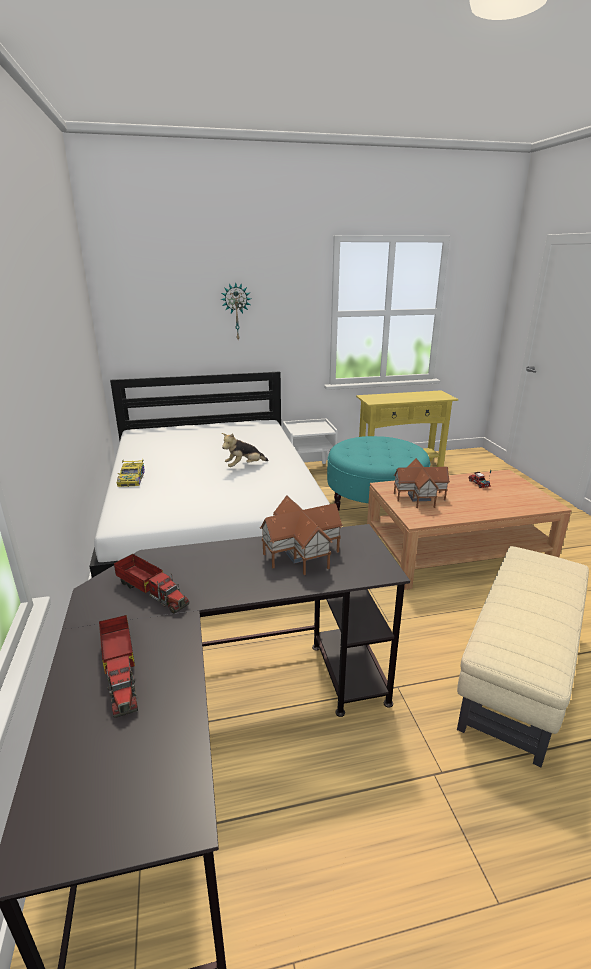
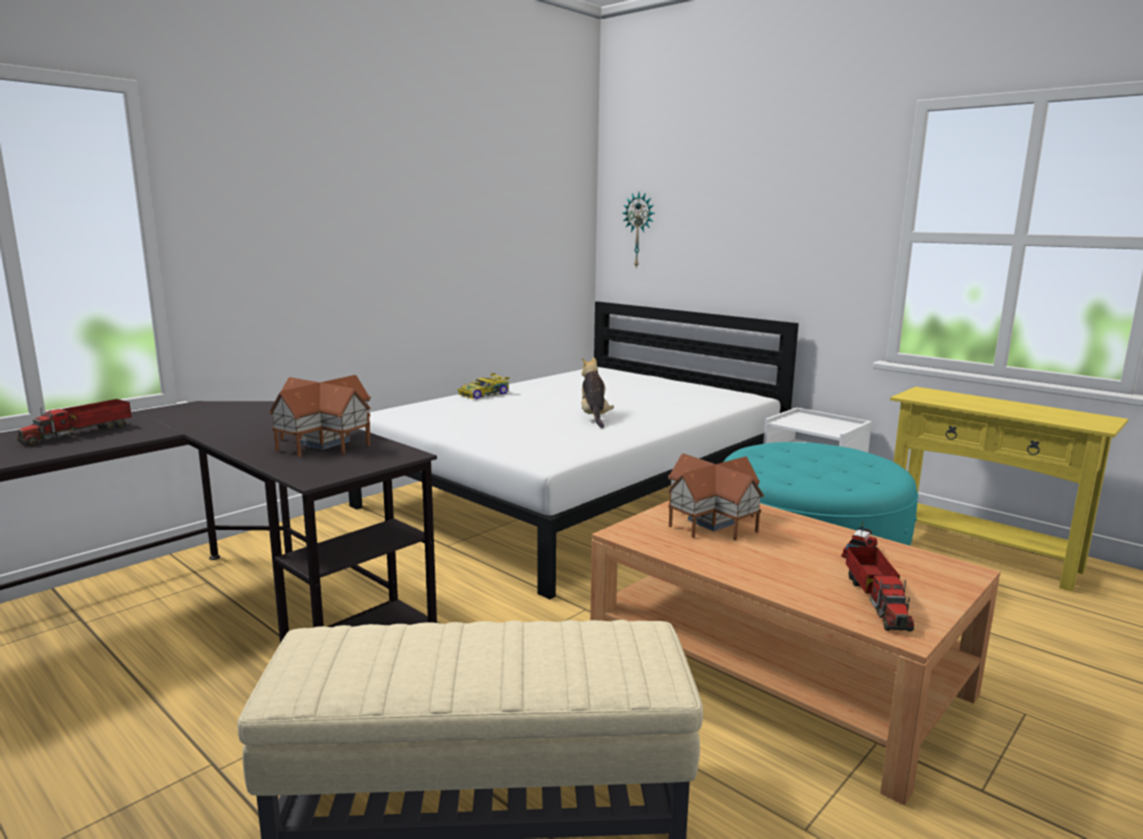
camera: 55 degrees right, 10 degrees down
toy truck [114,554,189,614] -> toy truck moved to [846,546,914,632]
wall clock [220,282,251,339] -> wall clock moved to [623,193,655,269]
plush toy [222,433,268,467] -> plush toy turned 60 degrees clockwise [581,357,614,428]

